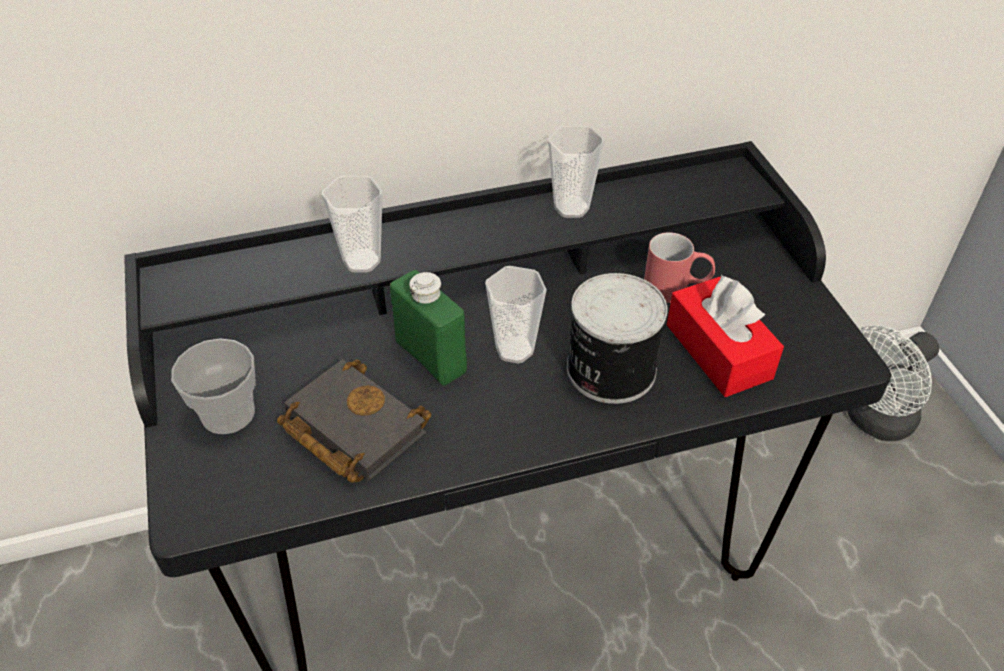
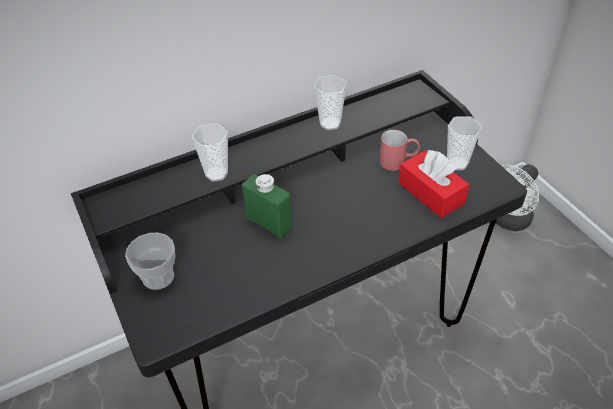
camera: 10 degrees left, 0 degrees up
black book [277,359,431,483] -> none
cup [485,266,547,363] -> cup moved to [447,117,482,170]
can [567,273,668,404] -> none

